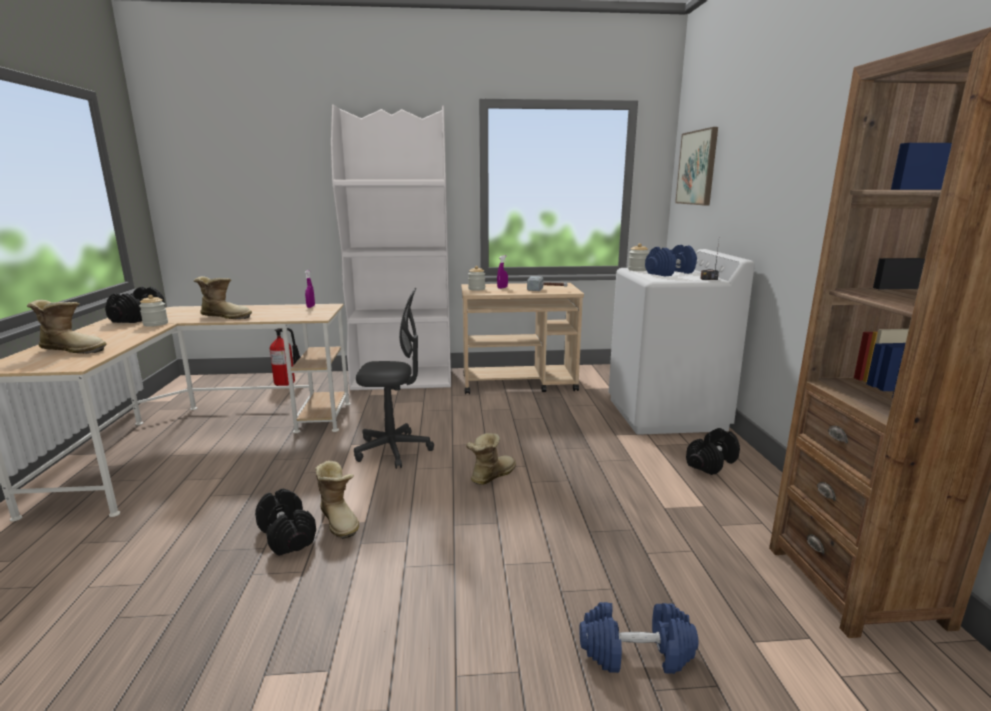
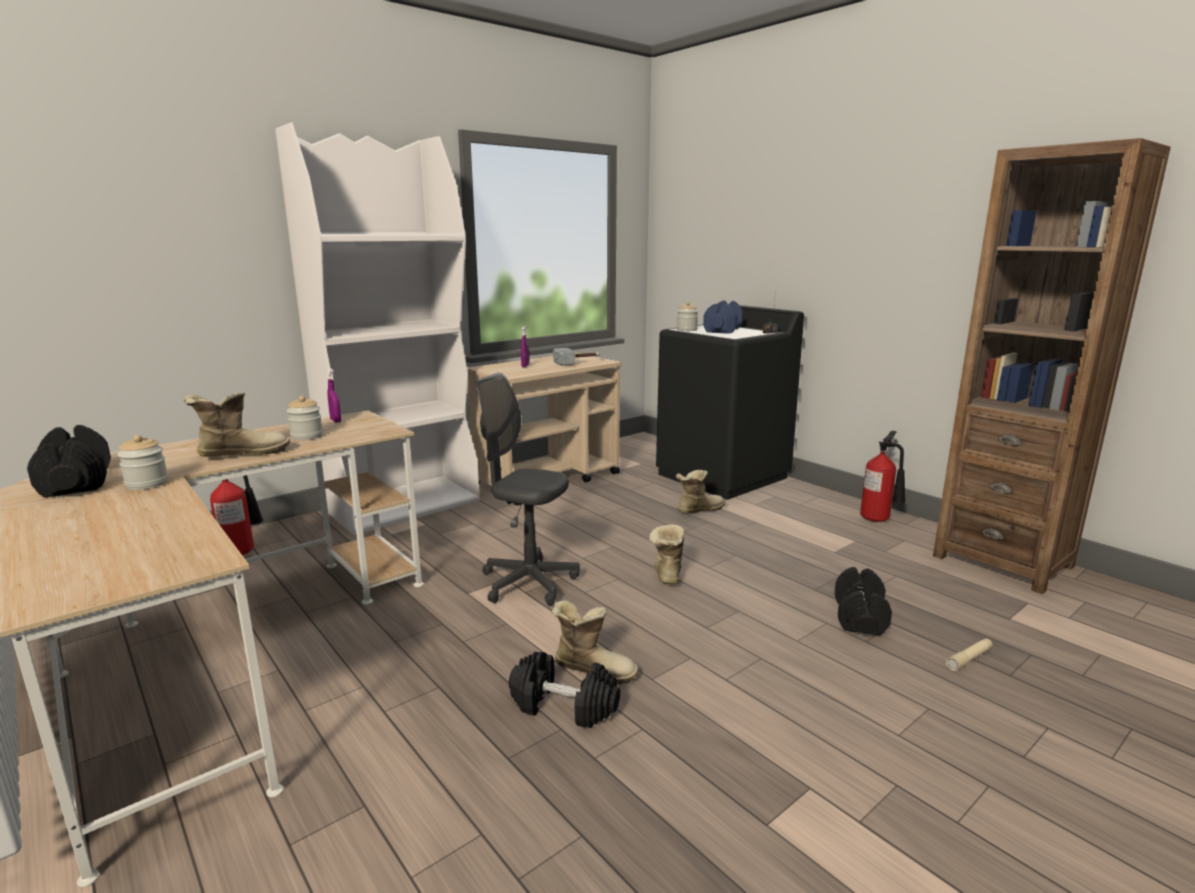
camera: 35 degrees left, 0 degrees up
boot [27,300,107,354] -> boot moved to [676,470,726,514]
grey office chair [354,288,434,469] -> grey office chair turned 120 degrees counterclockwise [476,372,580,606]
jar [468,266,485,291] -> jar moved to [287,396,323,440]
blue dumbbell [579,602,699,674] -> beige flashlight [946,639,992,671]
white washing machine [609,249,755,435] -> black washing machine [656,304,804,499]
picture [675,127,718,205] -> none
black dumbbell [686,428,740,475] -> black dumbbell moved to [834,567,892,635]
none -> fire extinguisher [860,431,906,522]

